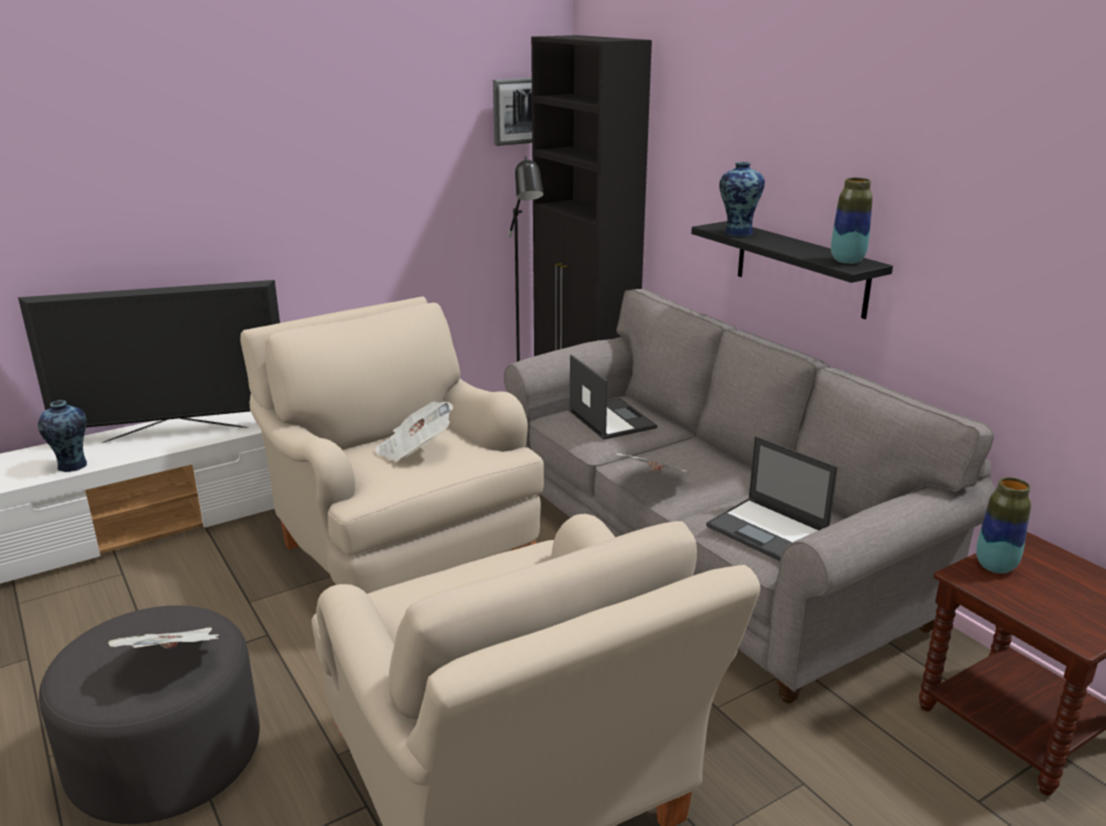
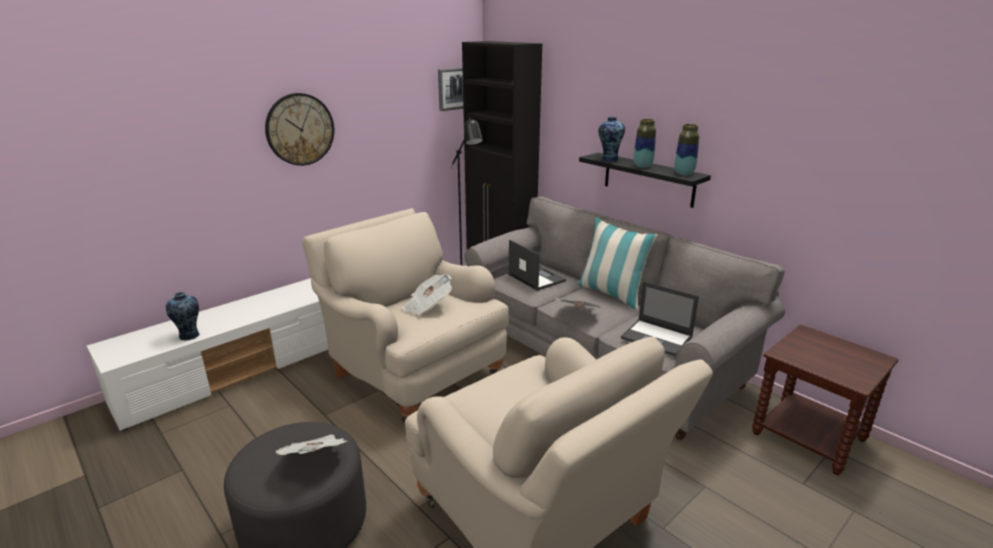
camera: 10 degrees left, 0 degrees up
television [18,280,280,443] -> none
vase [976,477,1031,573] -> vase moved to [633,119,656,168]
none -> wall clock [265,93,334,166]
none -> pillow [578,217,658,310]

